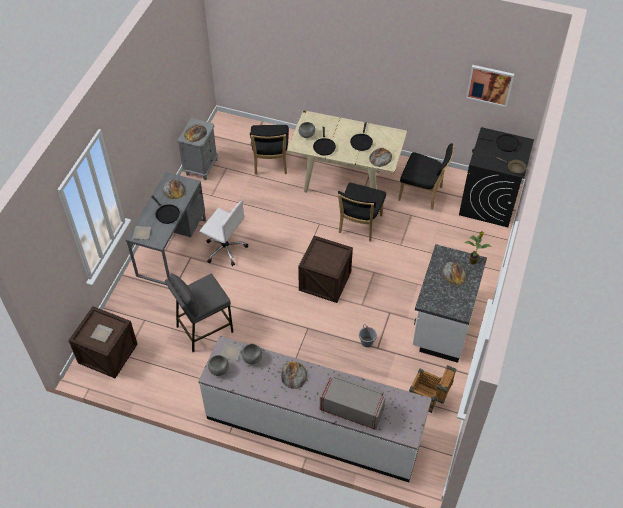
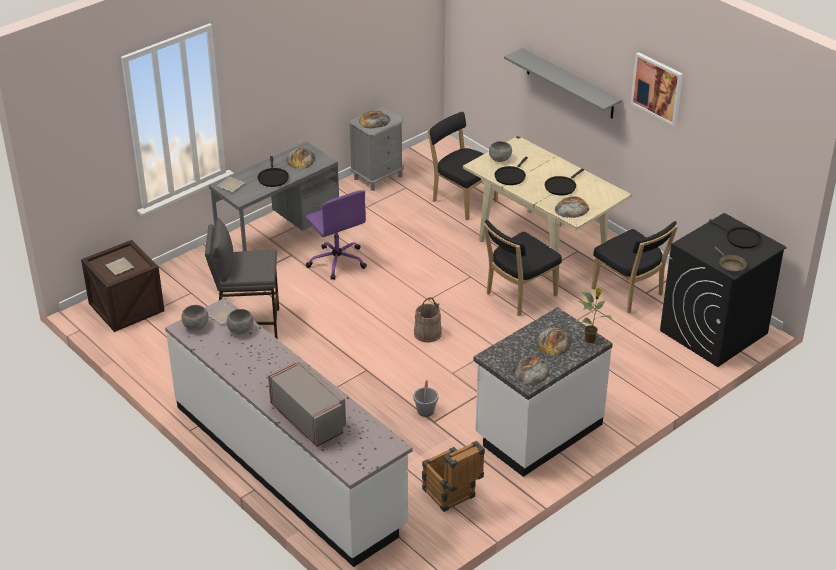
camera: 30 degrees right, 15 degrees down
white office chair [200,201,248,266] -> purple office chair [305,190,367,280]
black chair [250,125,289,175] -> black chair turned 105 degrees clockwise [428,112,498,220]
bread [281,362,307,389] -> bread moved to [512,356,549,386]
crate [298,236,353,303] -> beige bucket [414,297,442,343]
picture [466,65,514,107] -> picture moved to [630,52,683,126]
none -> grey shelf [504,48,622,119]

